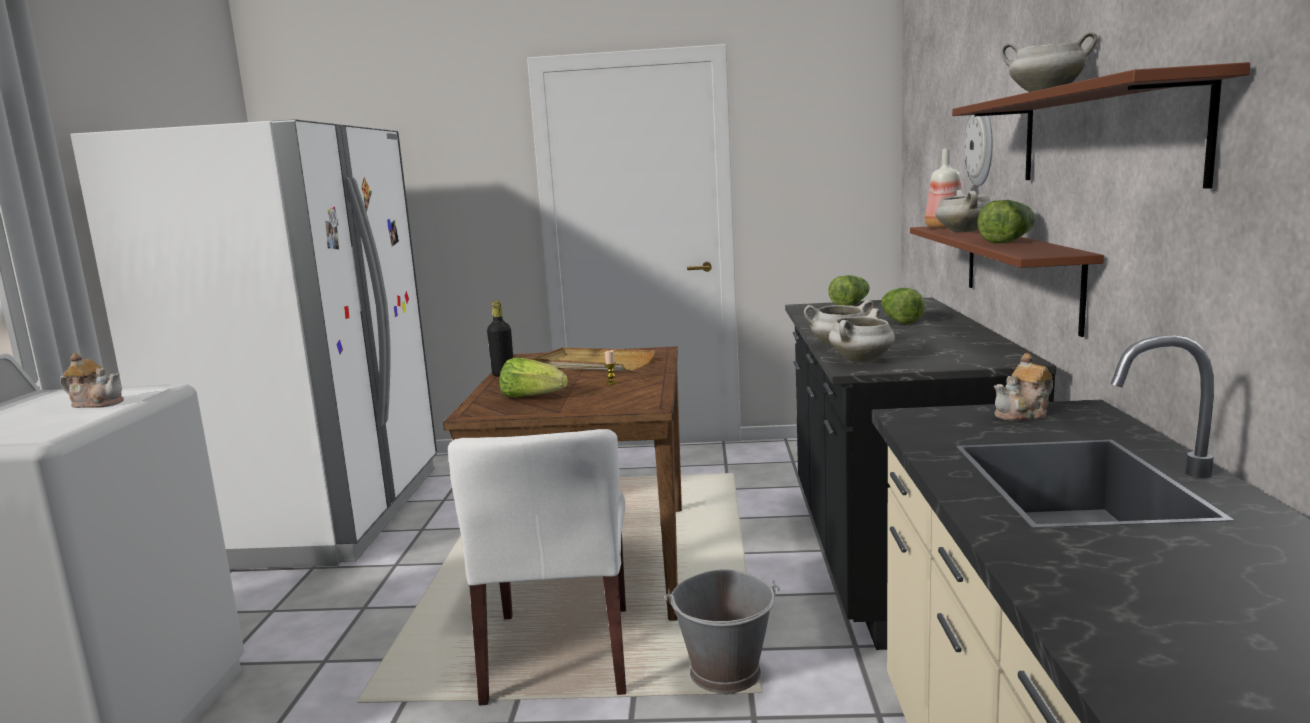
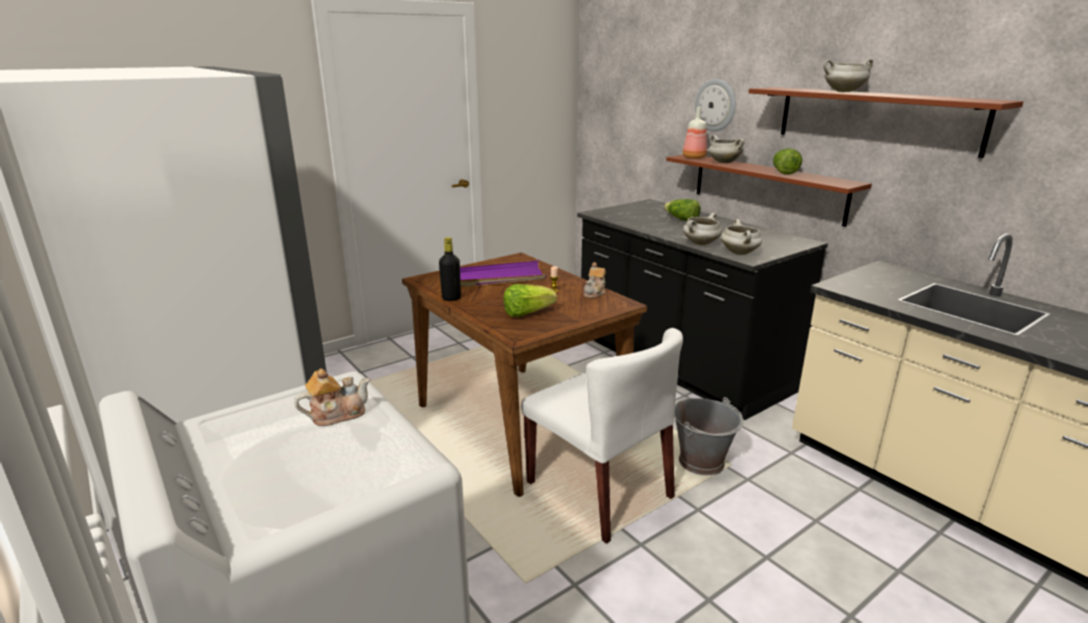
camera: 40 degrees left, 10 degrees up
beige tray [533,347,655,371] -> purple tray [460,260,547,287]
lettuce [828,275,870,306] -> none
teapot [994,353,1053,421] -> teapot moved to [583,262,606,298]

